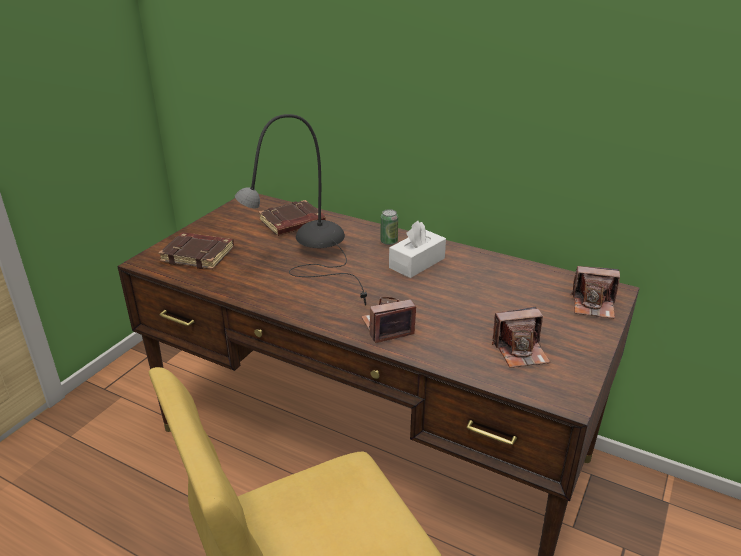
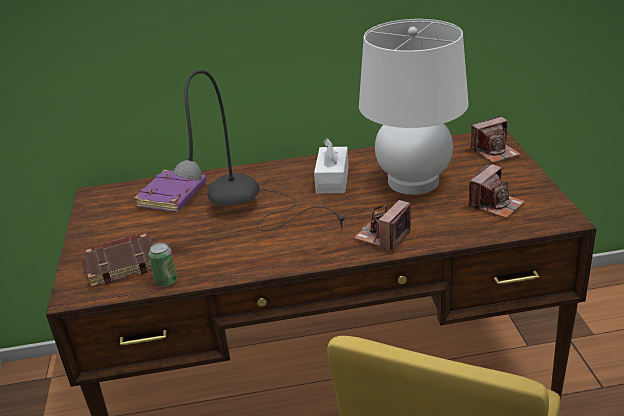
camera: 35 degrees left, 0 degrees up
brown book [259,200,325,236] -> purple book [134,170,207,212]
can [380,209,398,245] -> can moved to [149,242,177,287]
none -> white table lamp [359,19,469,195]

